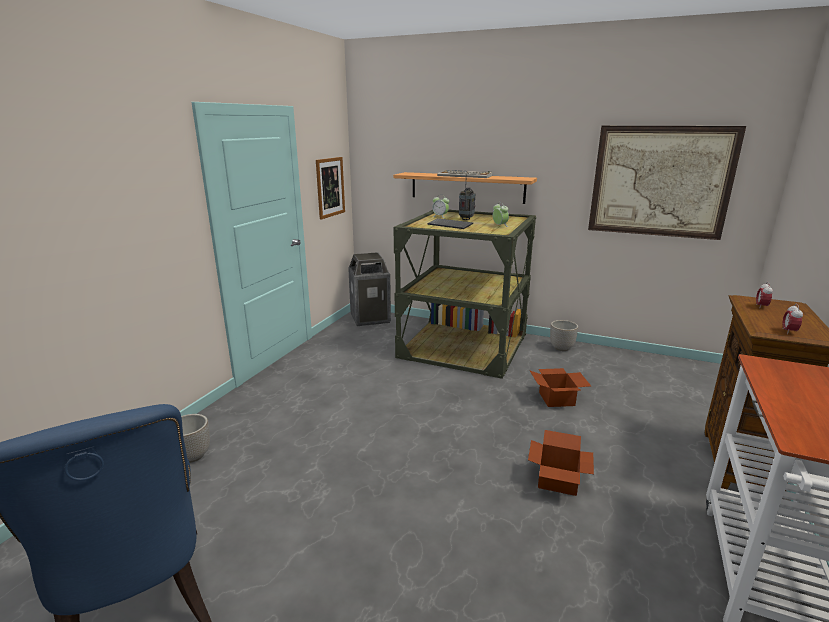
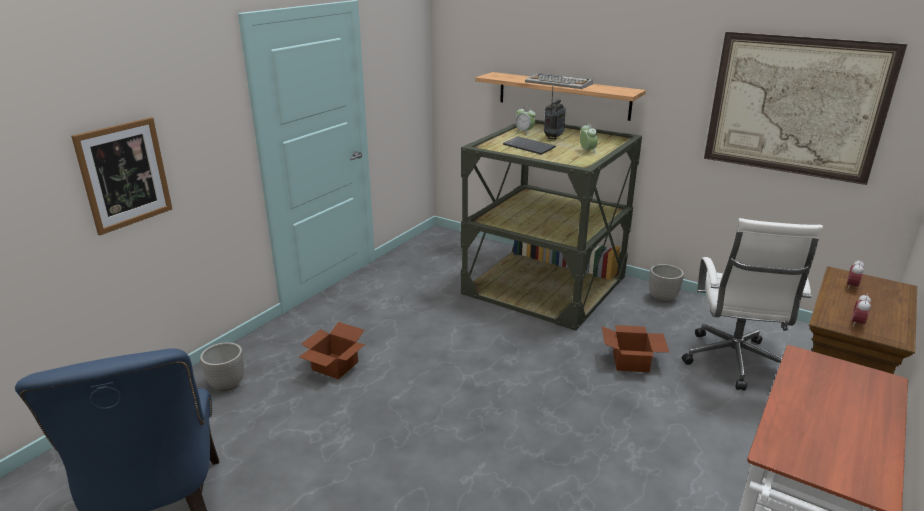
camera: 10 degrees right, 5 degrees up
picture [316,157,345,220] -> picture moved to [71,117,172,235]
trash can [348,252,391,326] -> none
cardboard box [528,430,594,496] -> cardboard box moved to [299,322,365,380]
none -> white office chair [682,218,823,391]

